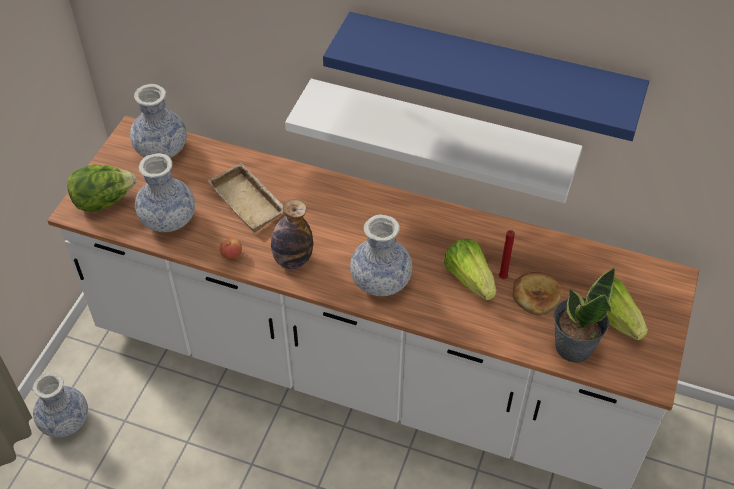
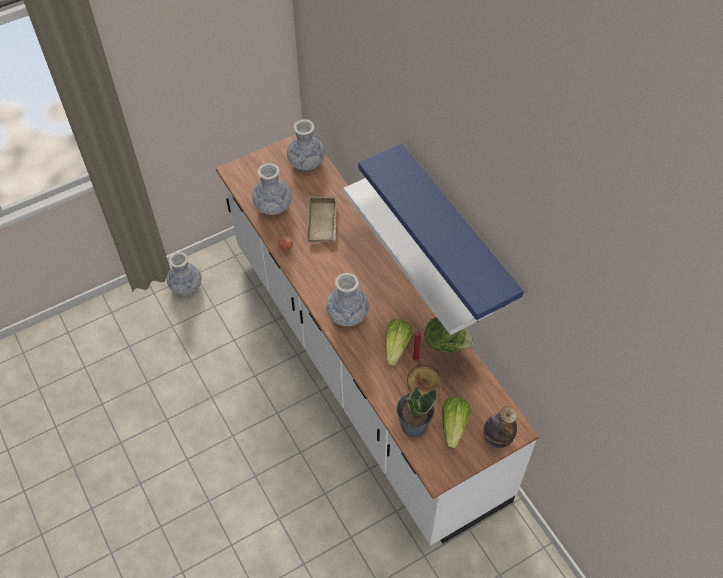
camera: 40 degrees right, 5 degrees up
lettuce [67,165,137,212] -> lettuce moved to [425,317,474,352]
bottle [271,199,313,269] -> bottle moved to [484,406,517,448]

